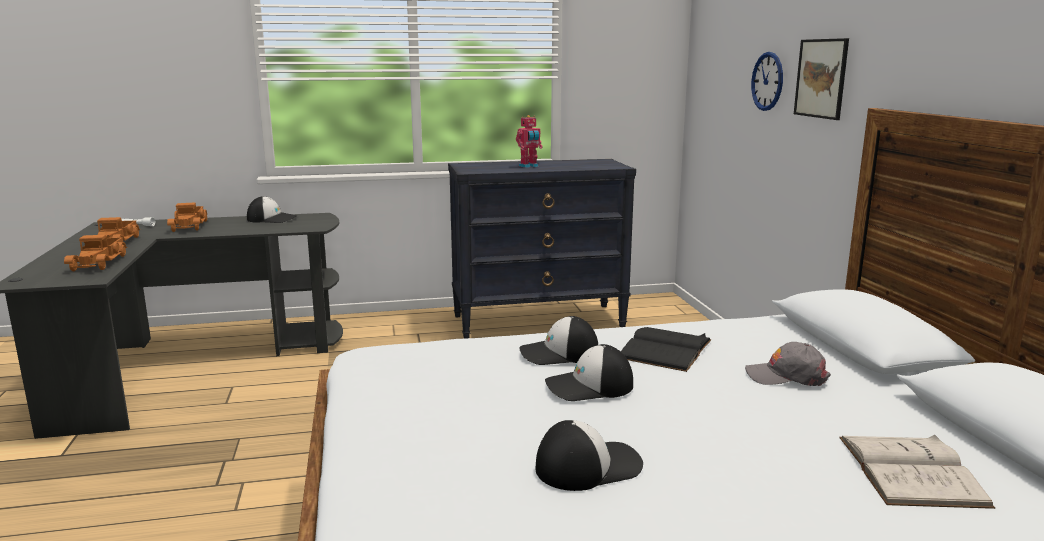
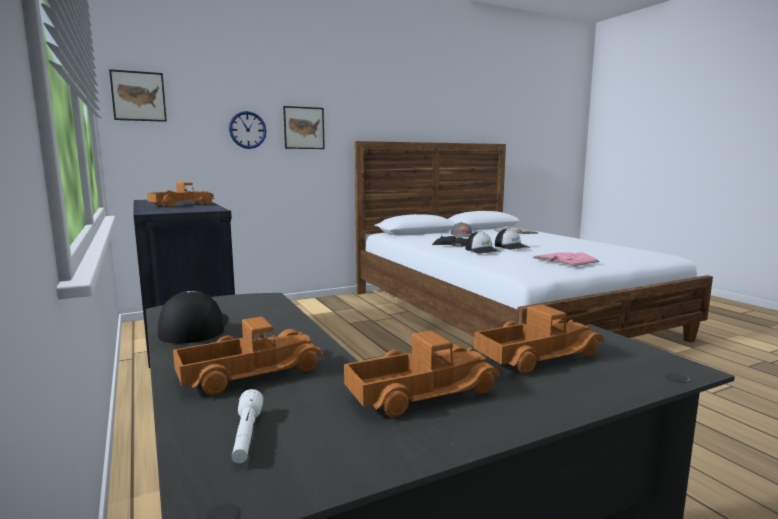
camera: 105 degrees left, 5 degrees down
toy robot [516,115,543,168] -> toy truck [147,182,214,207]
cap [536,420,643,491] -> none
none -> picture [109,69,167,122]
none -> pink book [533,252,600,266]

